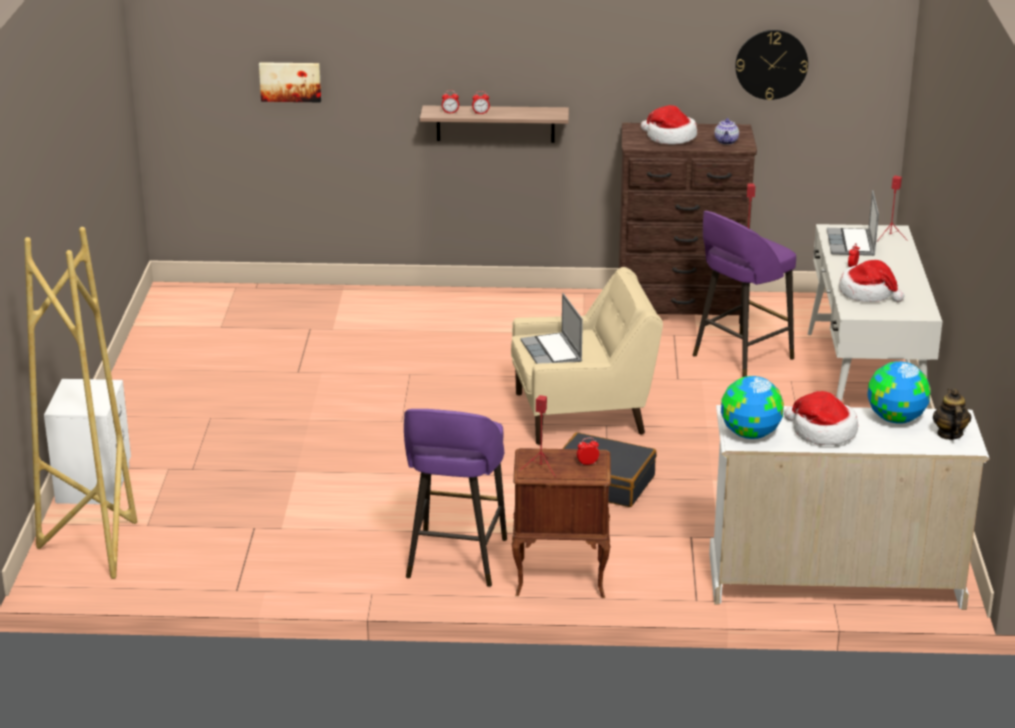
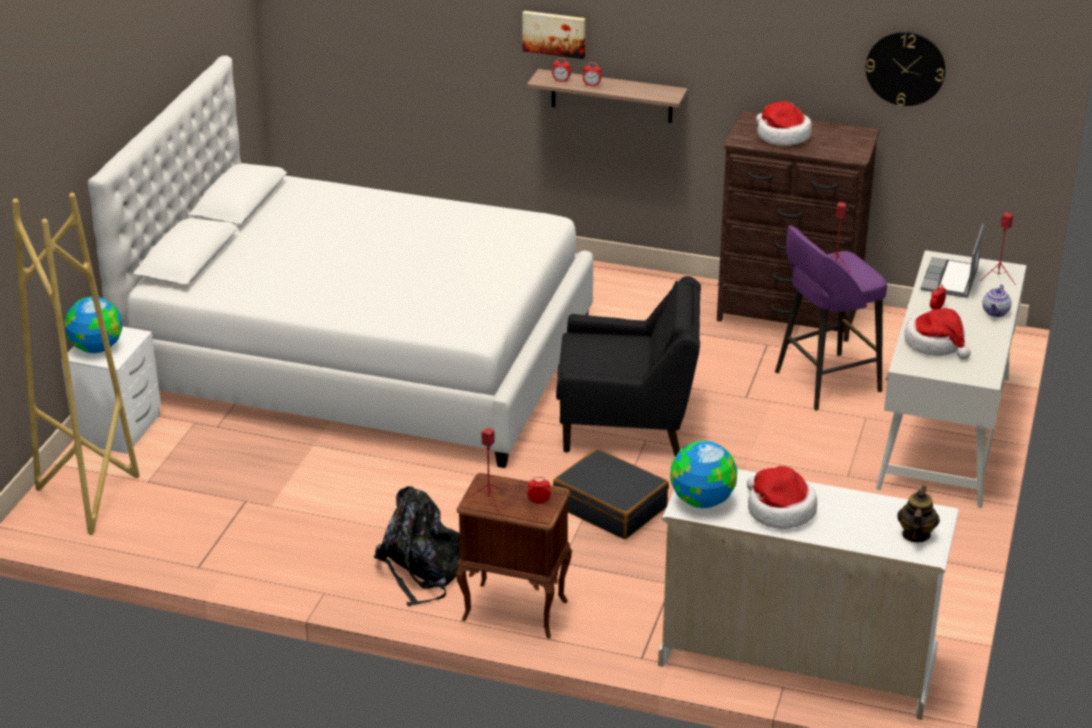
camera: 15 degrees right, 5 degrees up
picture [259,62,321,102] -> picture moved to [522,11,585,59]
purple stool [404,409,507,587] -> black backpack [373,486,460,606]
beige armchair [511,267,663,445] -> black armchair [556,276,701,457]
laptop [520,293,583,364] -> none
teapot [714,118,739,145] -> teapot moved to [982,285,1011,317]
globe [867,361,931,424] -> globe moved to [64,297,122,353]
none -> white bed [88,56,593,468]

